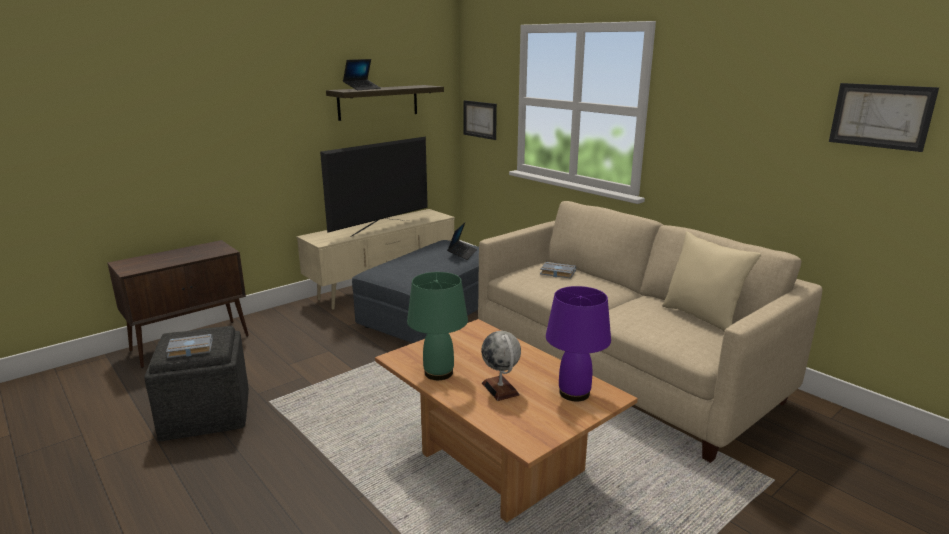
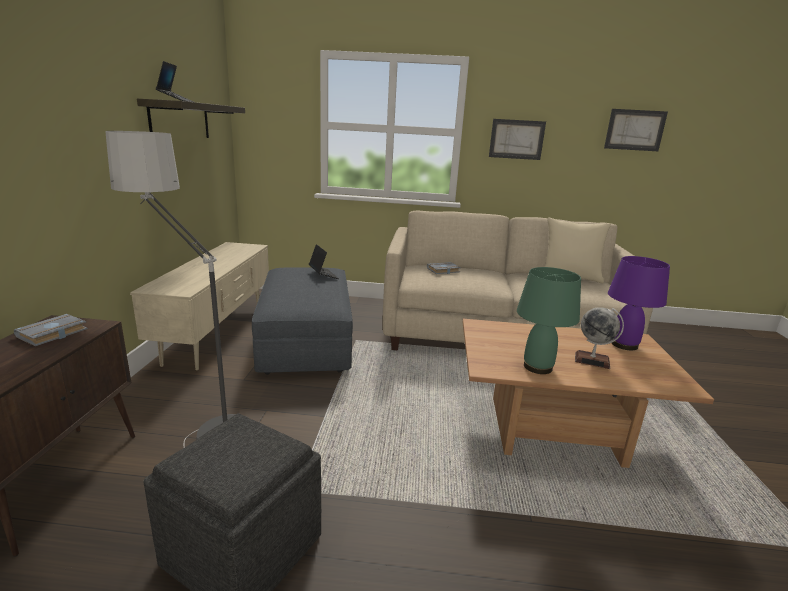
camera: 45 degrees left, 0 degrees up
grey book [166,334,213,358] -> grey book moved to [14,314,88,346]
television [320,137,428,237] -> none
picture [463,100,497,140] -> picture moved to [489,119,546,160]
none -> floor lamp [105,131,246,448]

